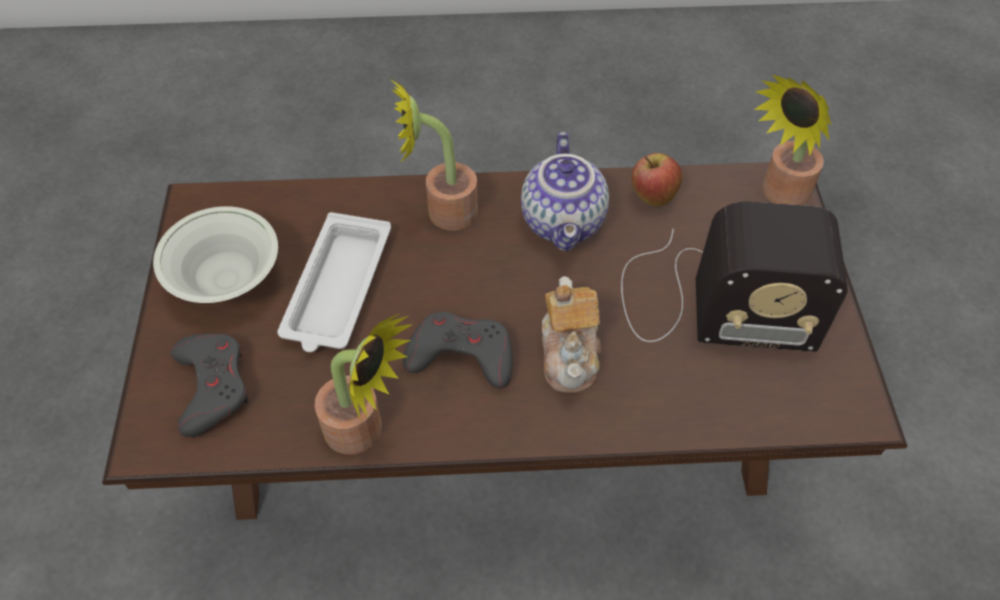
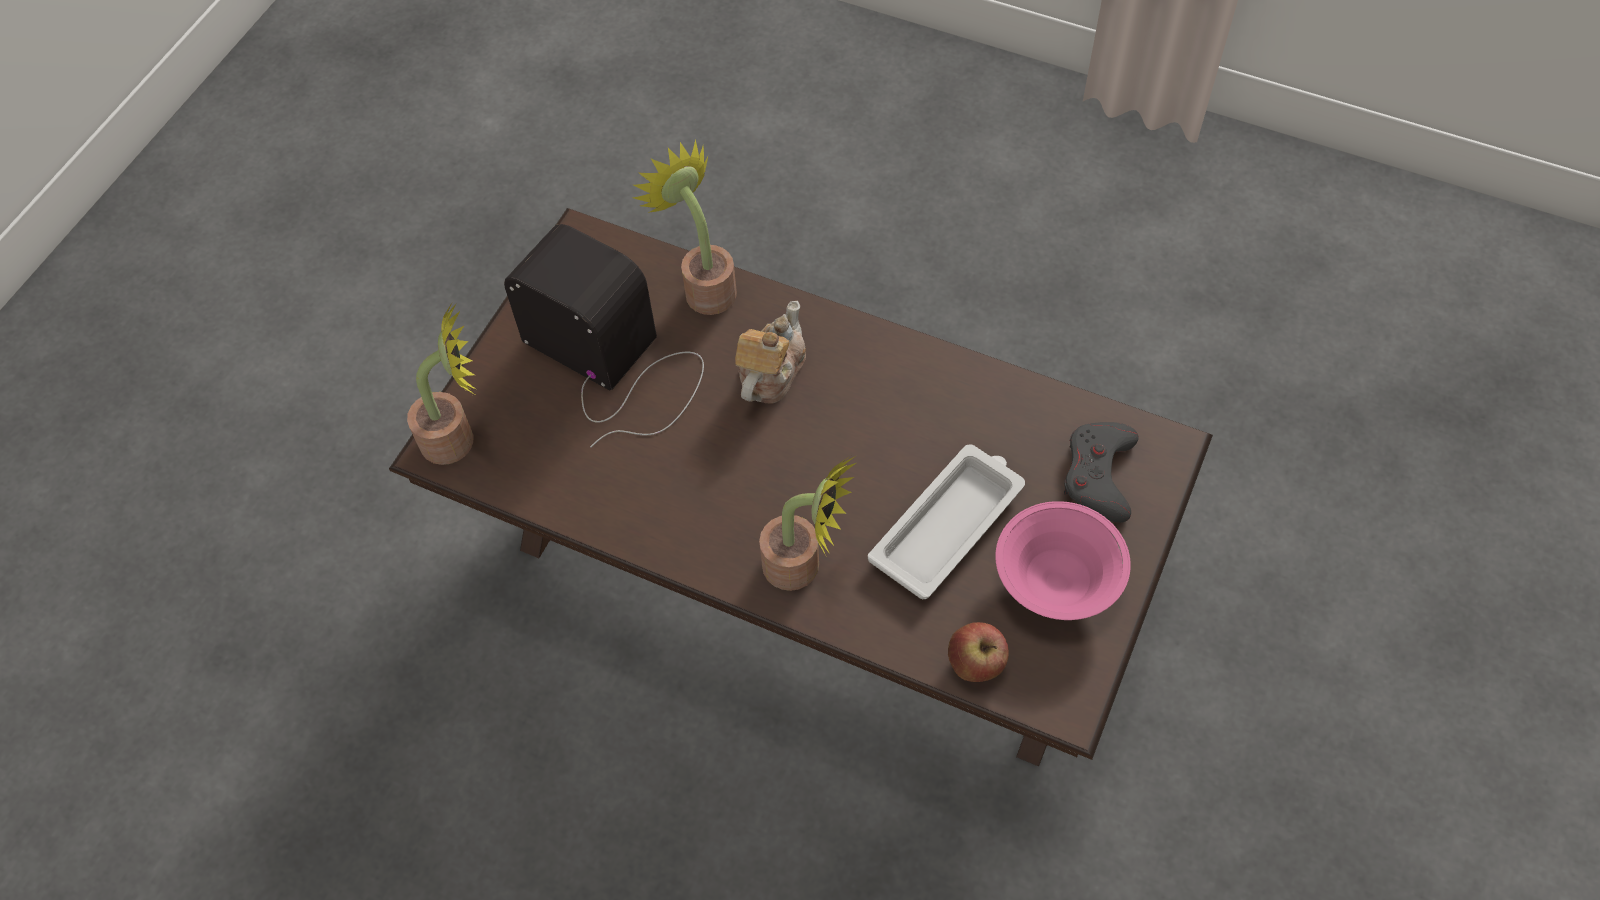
camera: 150 degrees left, 5 degrees up
white bowl [153,206,278,303] -> pink bowl [995,501,1131,620]
potted plant [314,313,413,455] -> potted plant moved to [633,139,737,315]
grey game controller [403,312,513,388] -> none
teapot [521,132,609,251] -> none
apple [631,153,682,206] -> apple moved to [948,622,1009,682]

